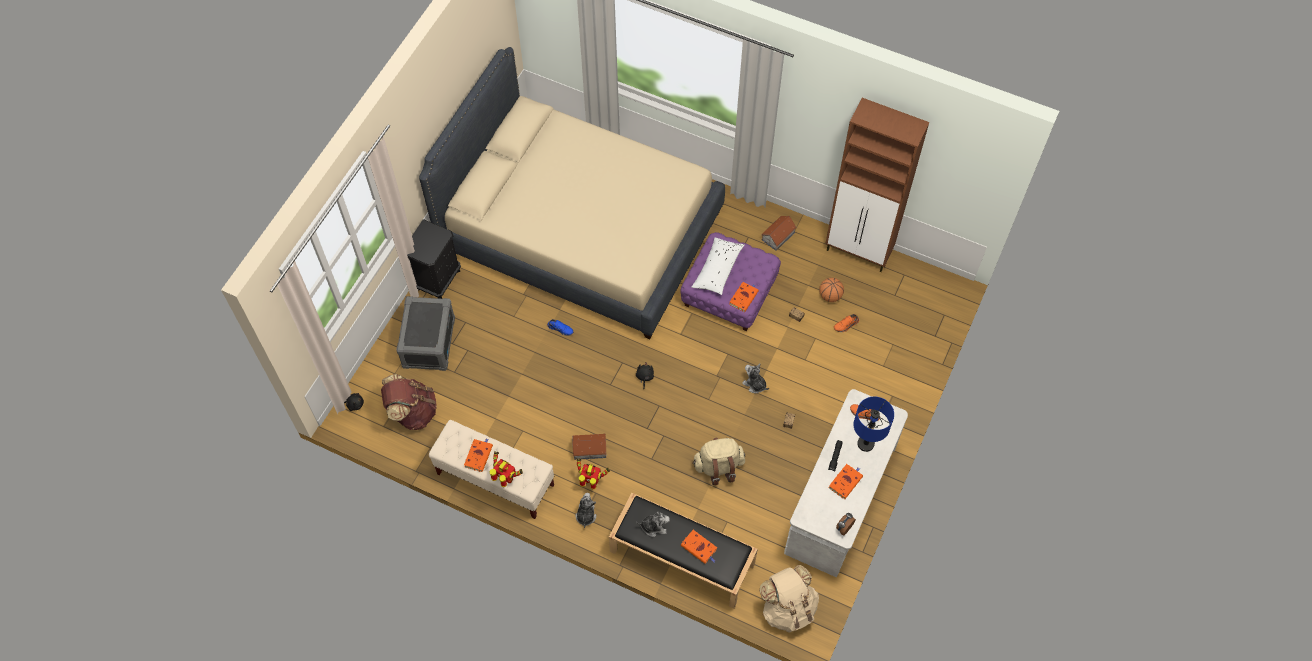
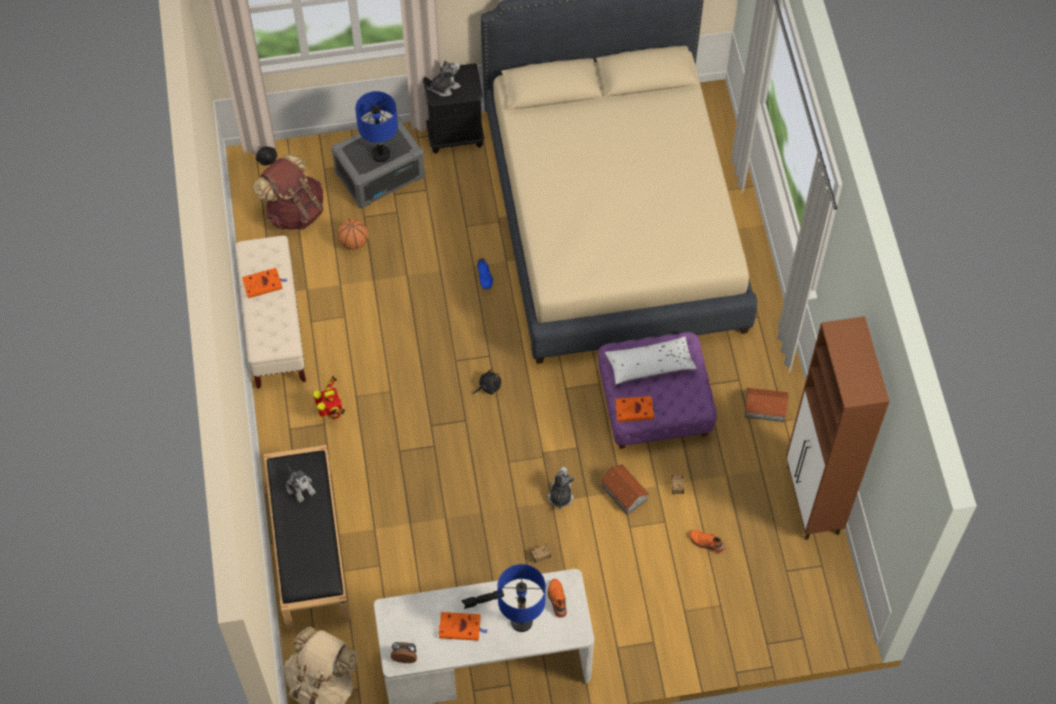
camera: 55 degrees right, 0 degrees up
toy robot [490,451,523,487] -> none
toy house [572,434,607,460] -> toy house moved to [601,464,649,515]
plush toy [575,493,597,528] -> plush toy moved to [427,60,461,97]
orange book [681,530,717,564] -> none
beige backpack [692,438,745,485] -> none
basketball [819,278,844,302] -> basketball moved to [337,219,368,250]
none -> blue table lamp [355,91,398,162]

